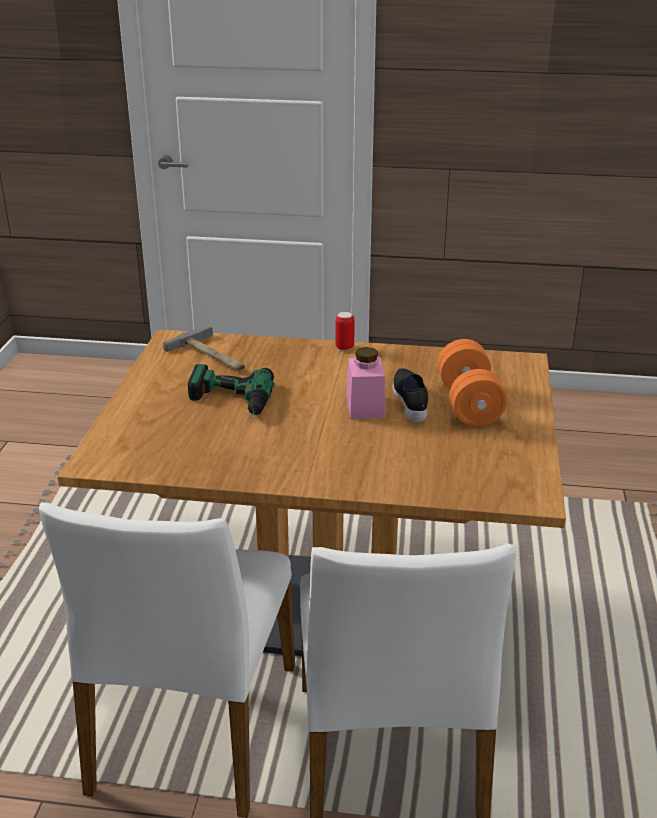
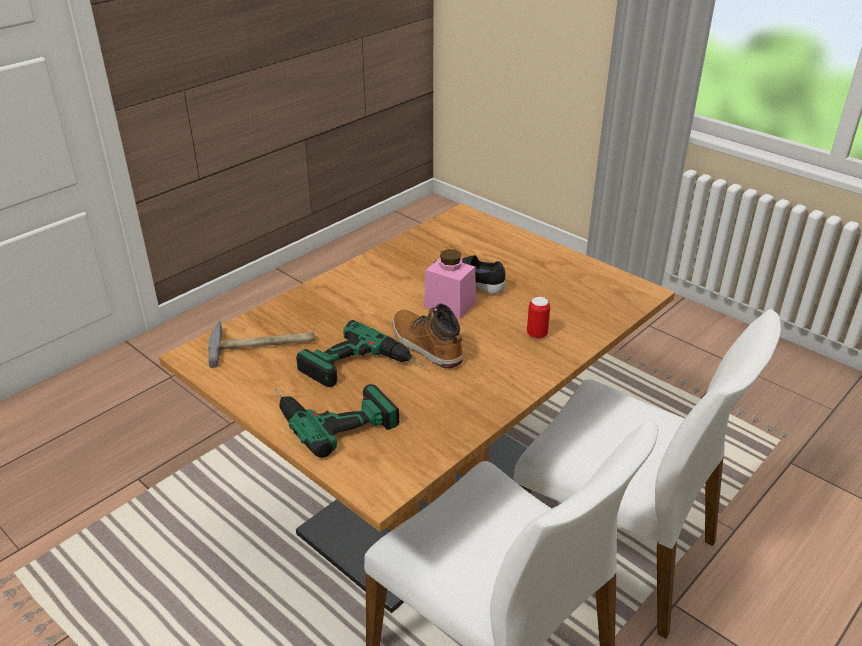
camera: 55 degrees left, 5 degrees up
can [335,312,355,351] -> can moved to [527,297,550,339]
orange dumbbell [437,339,507,427] -> none
none -> power drill [274,384,399,458]
none -> boot [393,303,463,368]

